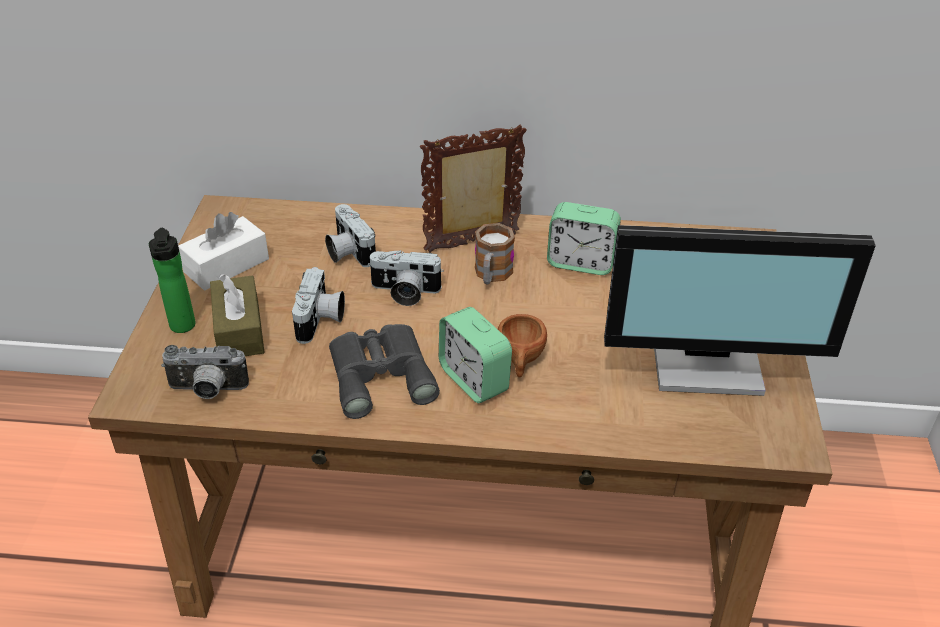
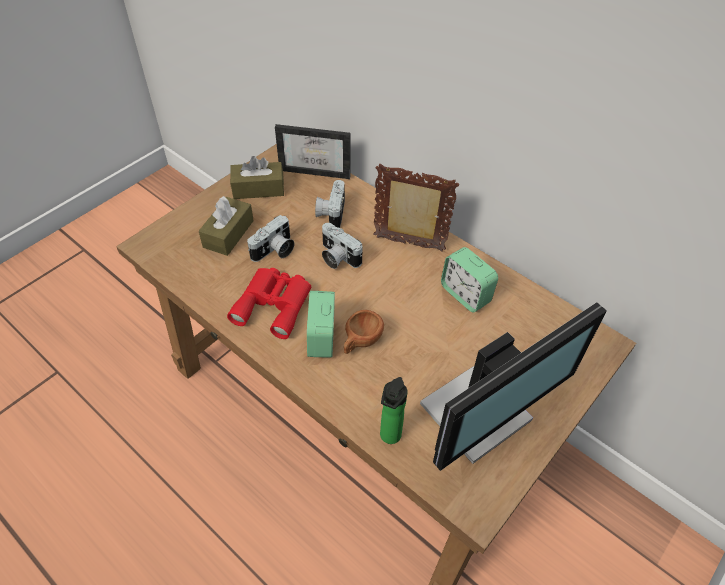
camera: 35 degrees right, 10 degrees up
bottle [149,228,196,333] -> bottle moved to [380,377,408,444]
camera [161,345,249,399] -> none
white tissue box [178,212,269,291] -> brown tissue box [230,156,284,199]
grey binoculars [329,324,440,419] -> red binoculars [227,268,311,339]
mug [475,223,515,284] -> none
monitor [604,225,876,396] -> monitor turned 75 degrees counterclockwise [420,302,607,471]
none -> picture frame [275,124,351,179]

